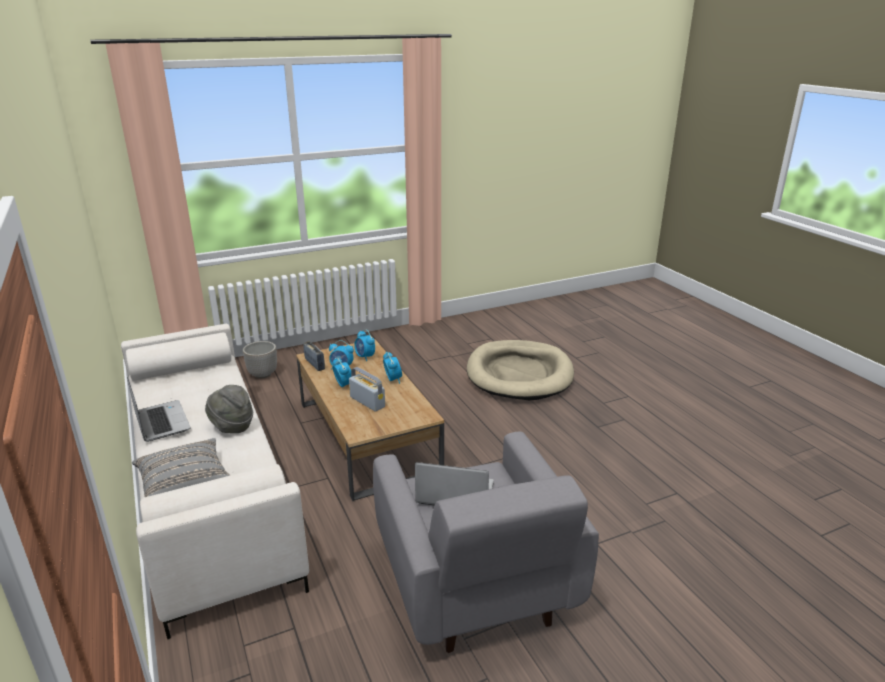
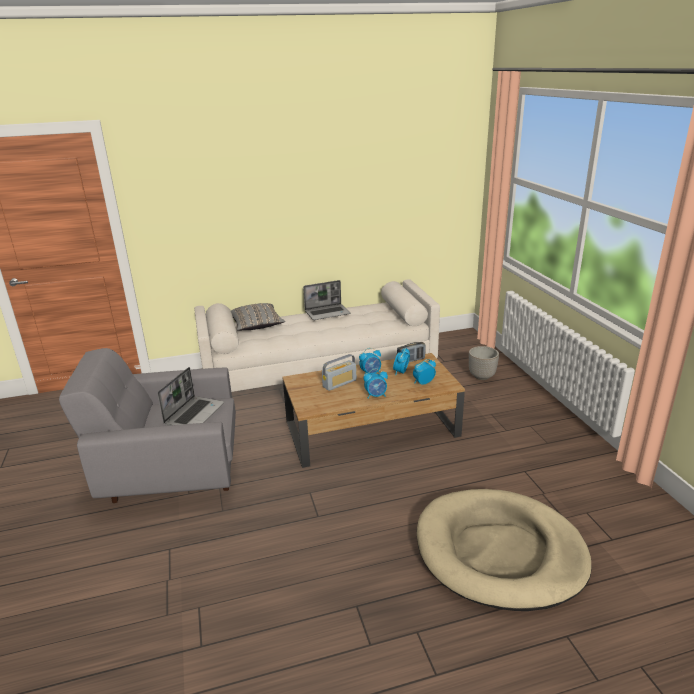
camera: 100 degrees right, 0 degrees up
grey hat [205,385,253,433] -> none

